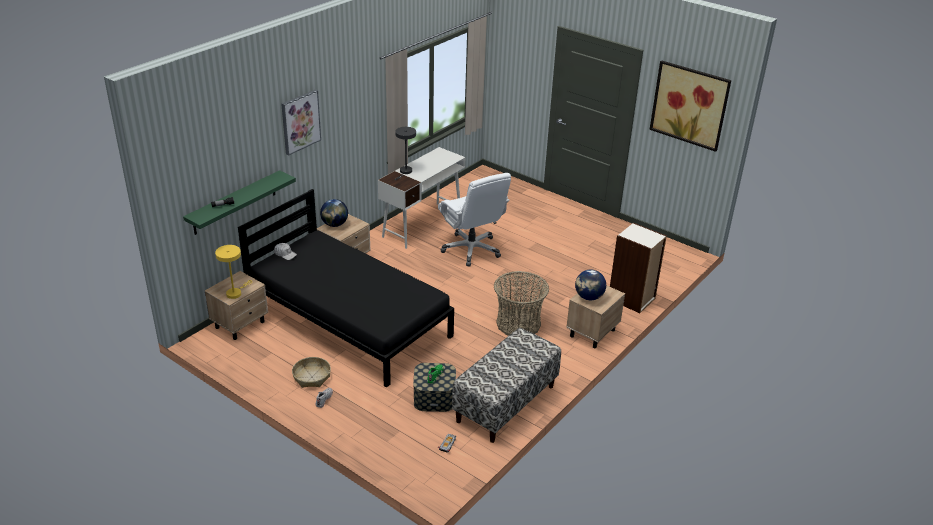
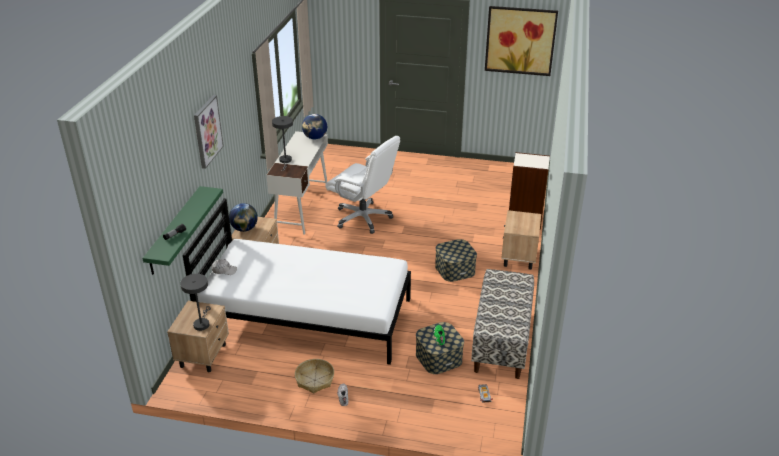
camera: 25 degrees left, 0 degrees up
yellow table lamp [215,245,252,299] -> grey table lamp [180,274,211,331]
black bed [238,189,454,388] -> white bed [183,198,411,365]
basket [494,271,549,336] -> storage box [435,239,477,282]
globe [575,270,606,300] -> globe moved to [302,114,327,139]

